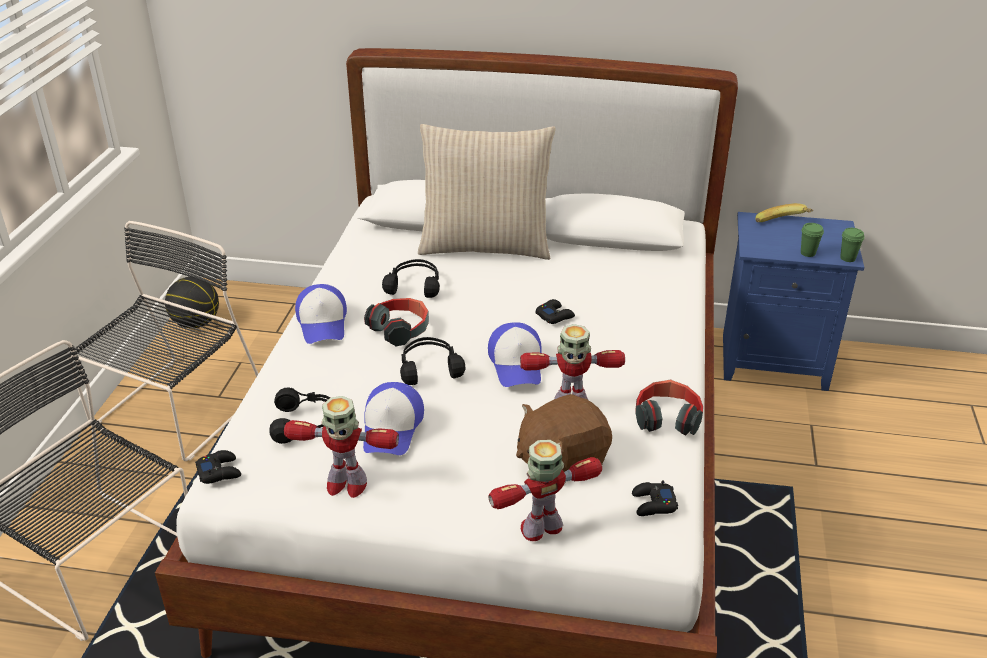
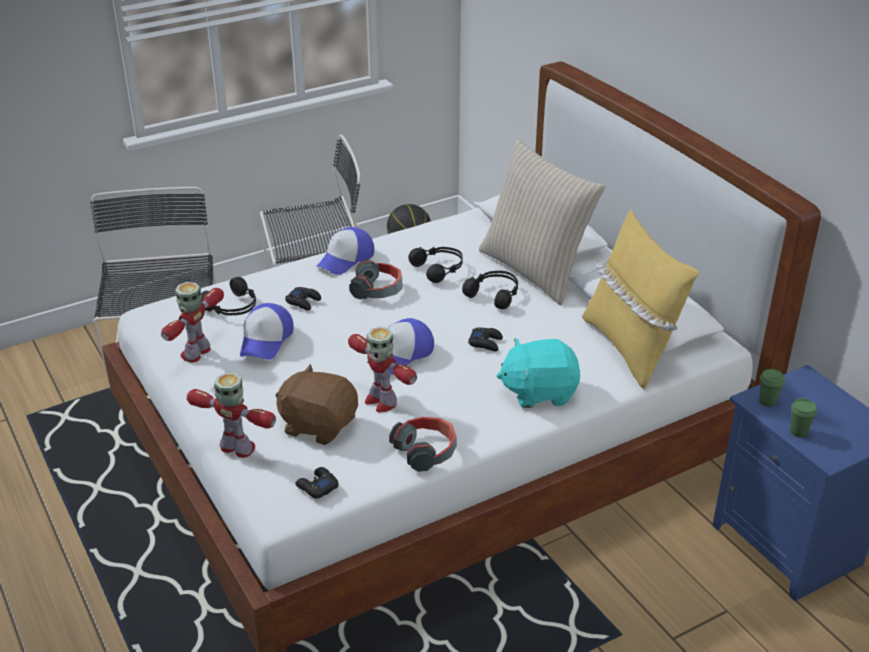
camera: 50 degrees right, 0 degrees up
black game controller [195,450,241,484] -> black game controller moved to [285,287,321,311]
toy robot [284,396,399,498] -> toy robot turned 60 degrees clockwise [161,282,224,362]
cap [363,382,424,455] -> cap turned 45 degrees counterclockwise [240,303,294,360]
black headphones [400,337,465,385] -> black headphones moved to [462,271,518,309]
banana [755,203,813,222] -> none
green cup [840,228,865,262] -> green cup moved to [759,369,785,407]
none -> turquoise plush toy [497,338,580,408]
none -> yellow pillow [582,210,699,389]

